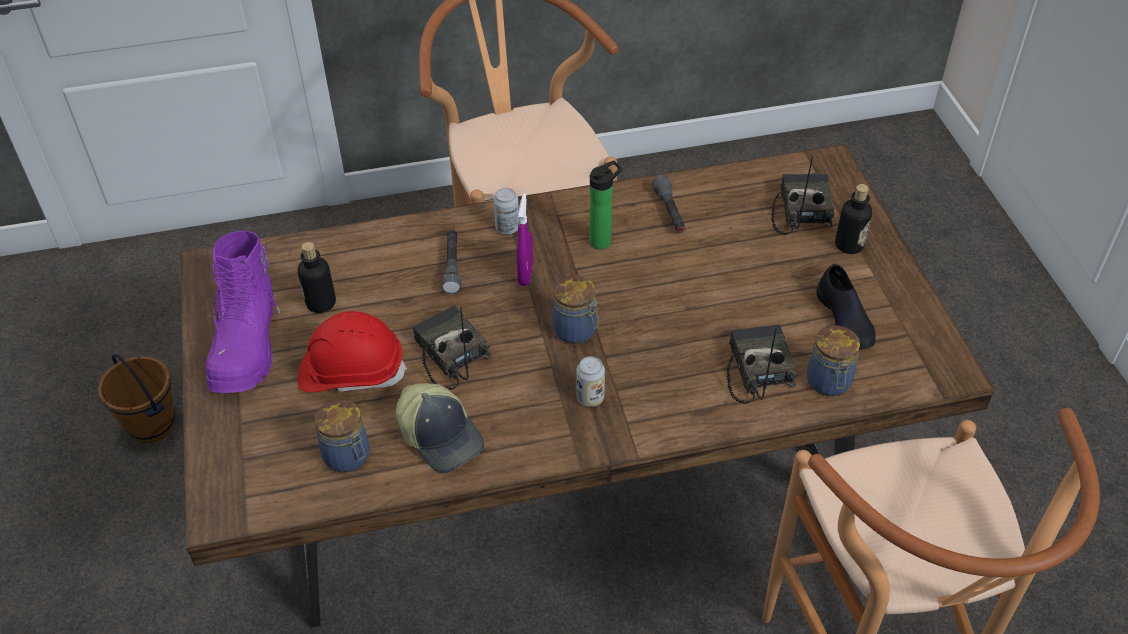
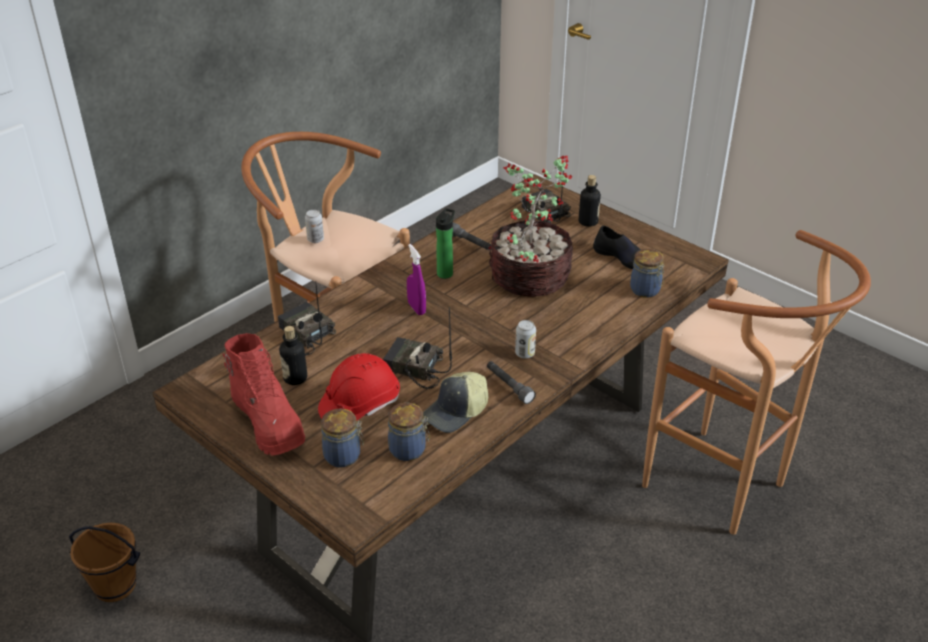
camera: 35 degrees left, 10 degrees down
purple boot [206,230,281,393] -> red boot [222,333,305,455]
cap [396,383,484,473] -> cap turned 120 degrees clockwise [423,372,488,433]
grey flashlight [441,230,461,294] -> grey flashlight moved to [487,361,536,404]
can [494,188,519,234] -> can moved to [305,210,324,243]
jar [552,275,599,344] -> jar moved to [321,409,364,468]
radio [727,324,798,404] -> radio moved to [278,281,336,355]
none -> potted plant [489,156,573,297]

